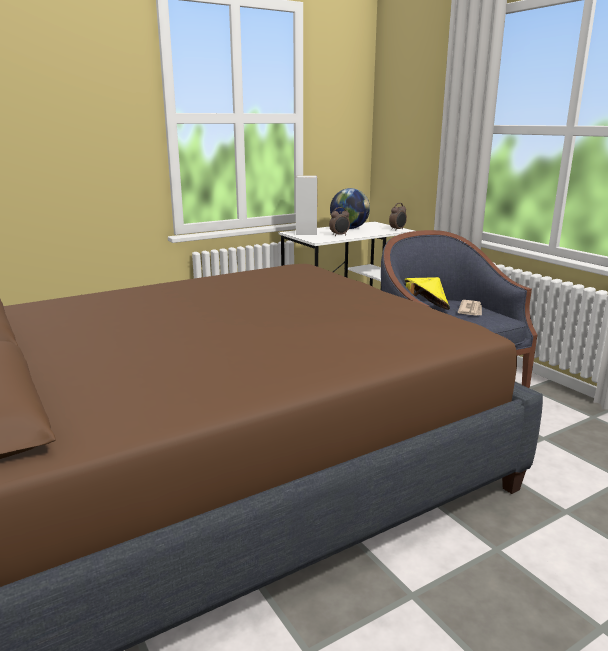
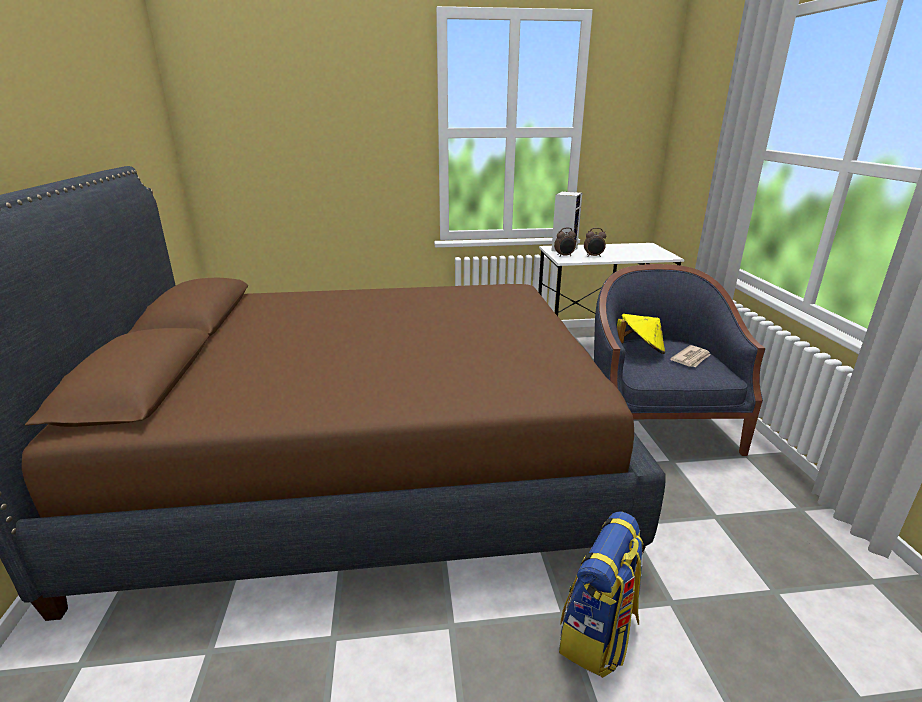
camera: 25 degrees right, 5 degrees up
globe [330,188,370,229] -> none
alarm clock [389,203,407,231] -> alarm clock moved to [554,228,576,257]
none -> backpack [559,512,643,678]

